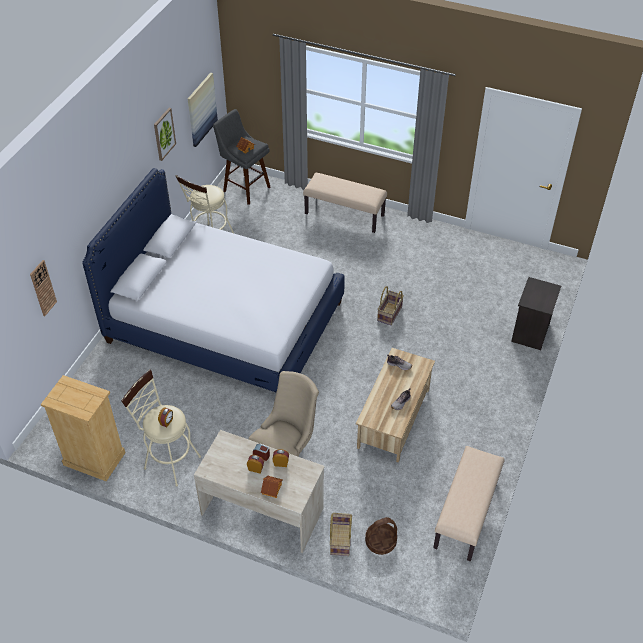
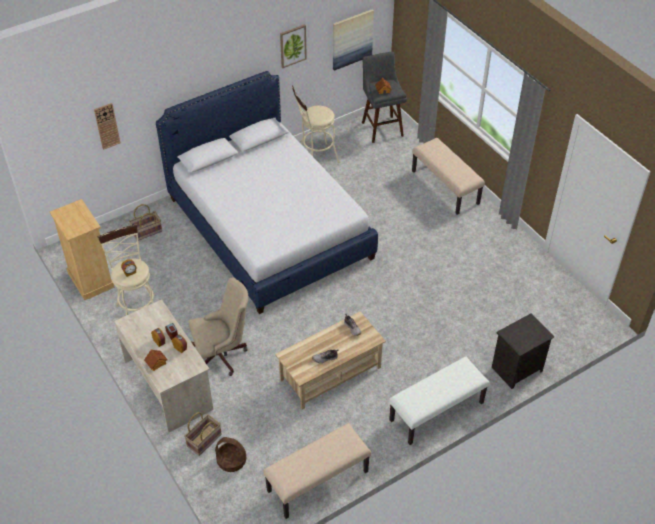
camera: 35 degrees right, 0 degrees up
basket [377,286,404,326] -> basket moved to [129,204,162,241]
none -> white bench [389,357,489,445]

